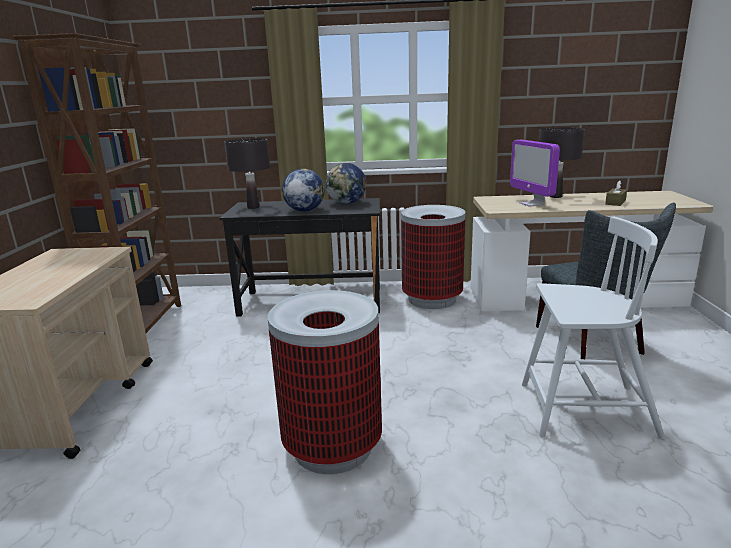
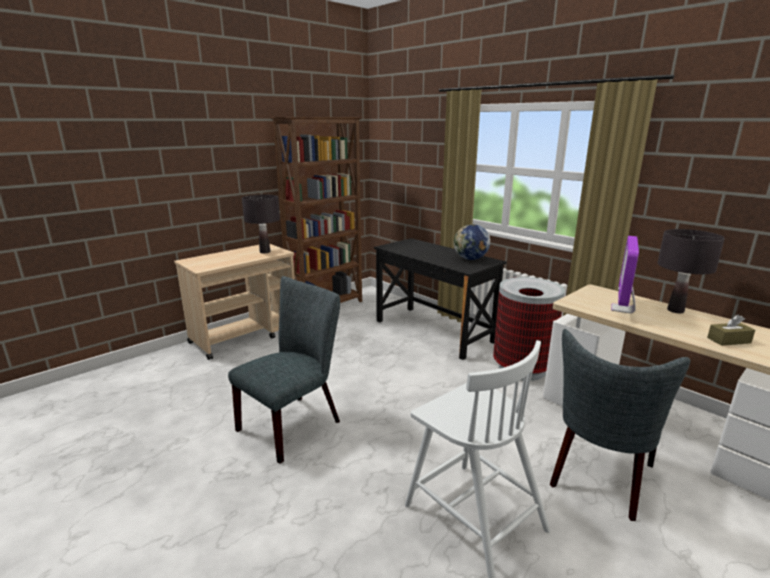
camera: 45 degrees right, 0 degrees up
black table lamp [224,138,270,209] -> black table lamp moved to [242,195,280,253]
trash can [268,290,382,474] -> grey chair [228,276,340,464]
globe [282,168,325,212] -> none

